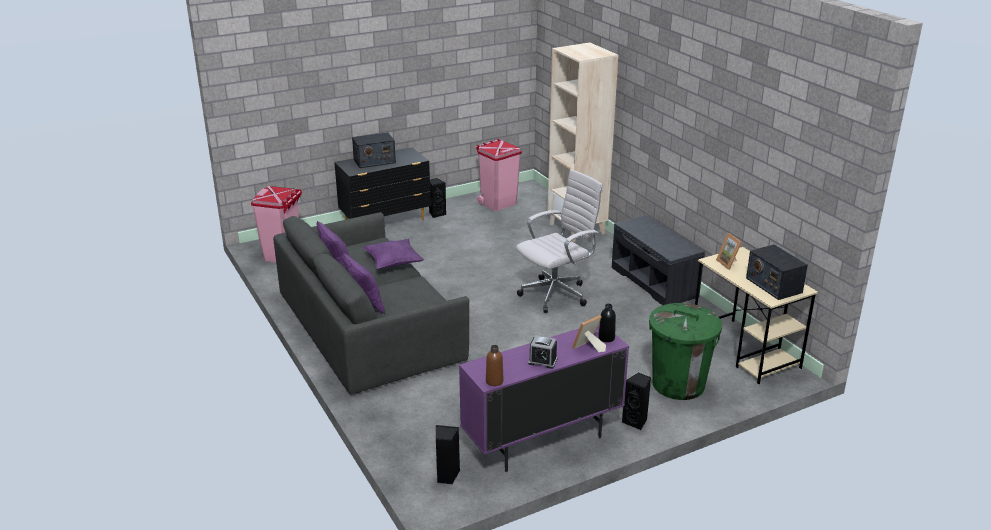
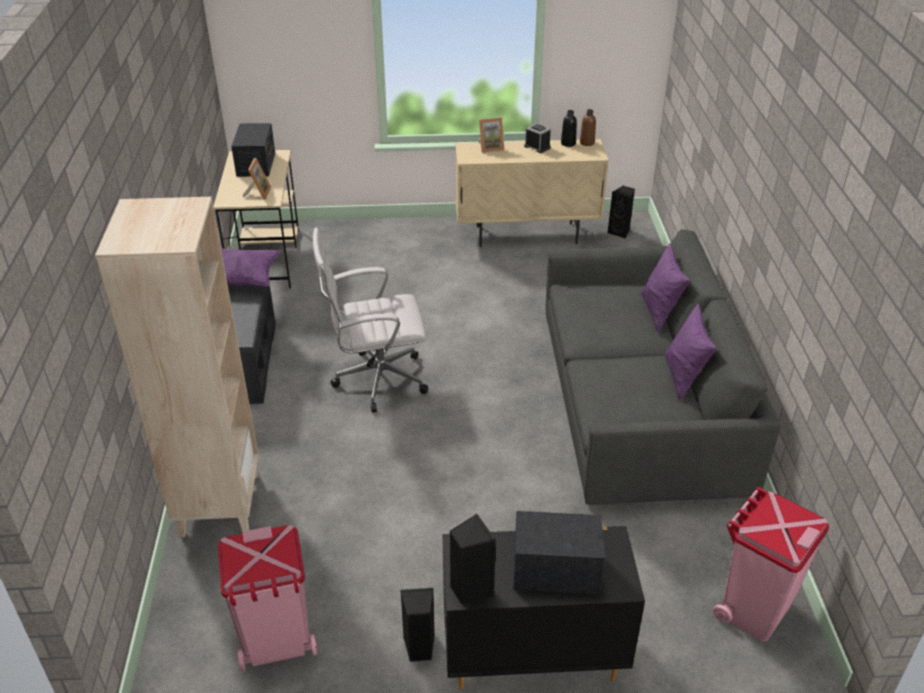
camera: 155 degrees left, 10 degrees up
purple pillow [363,239,424,269] -> purple pillow moved to [221,249,281,287]
purple cabinet [459,322,629,472] -> beige cabinet [455,139,609,247]
black bottle [598,303,616,342] -> black bottle moved to [561,110,577,147]
black speaker [622,372,651,430] -> black speaker moved to [449,514,496,605]
green trash can [649,303,722,400] -> none

